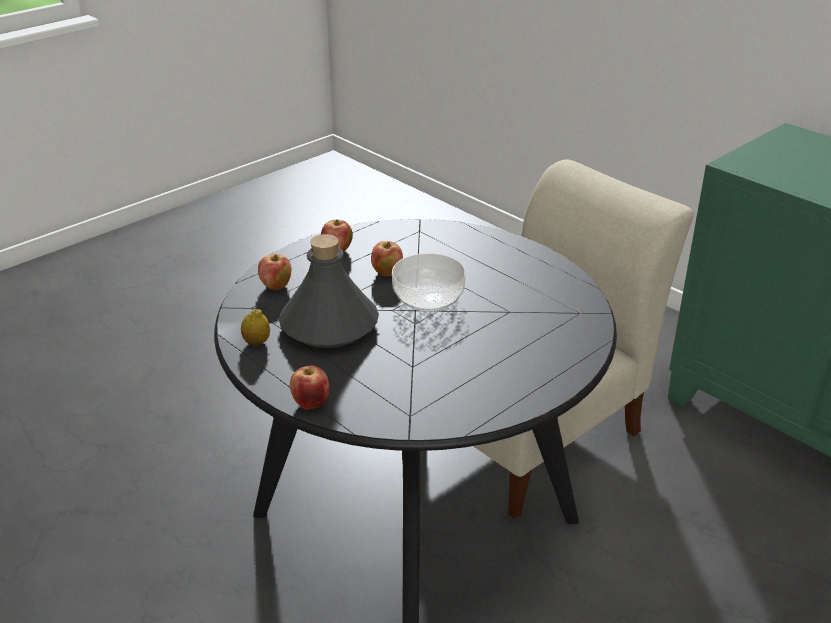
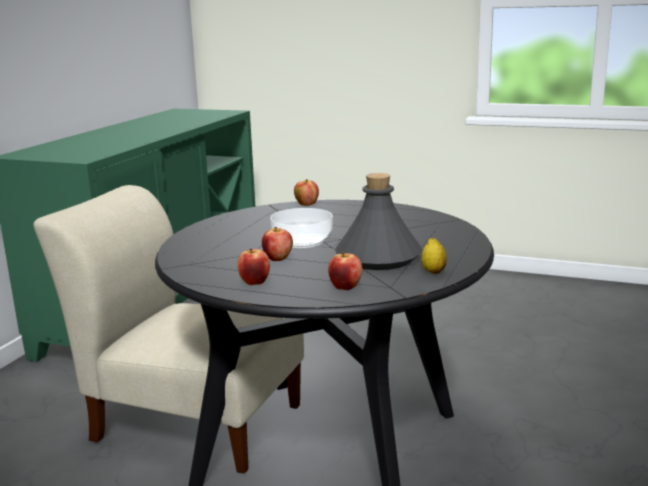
camera: 115 degrees left, 15 degrees down
apple [290,366,329,409] -> apple moved to [294,179,319,206]

